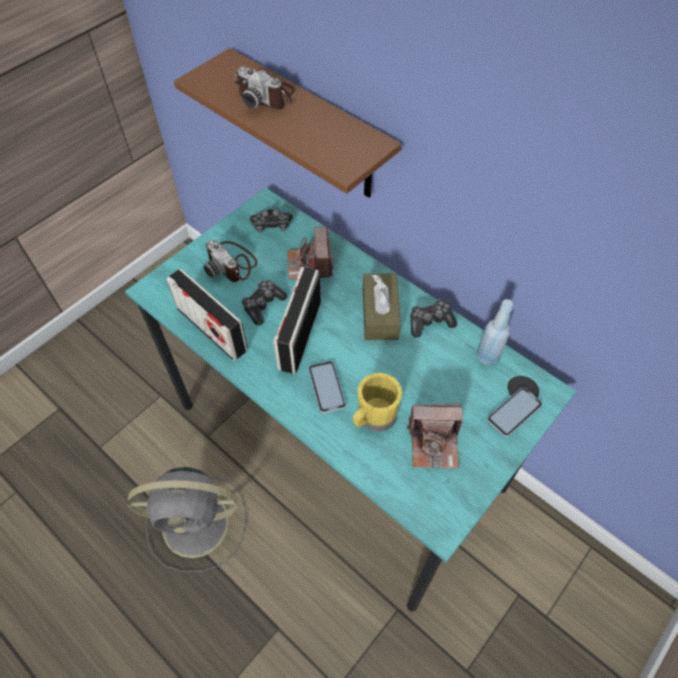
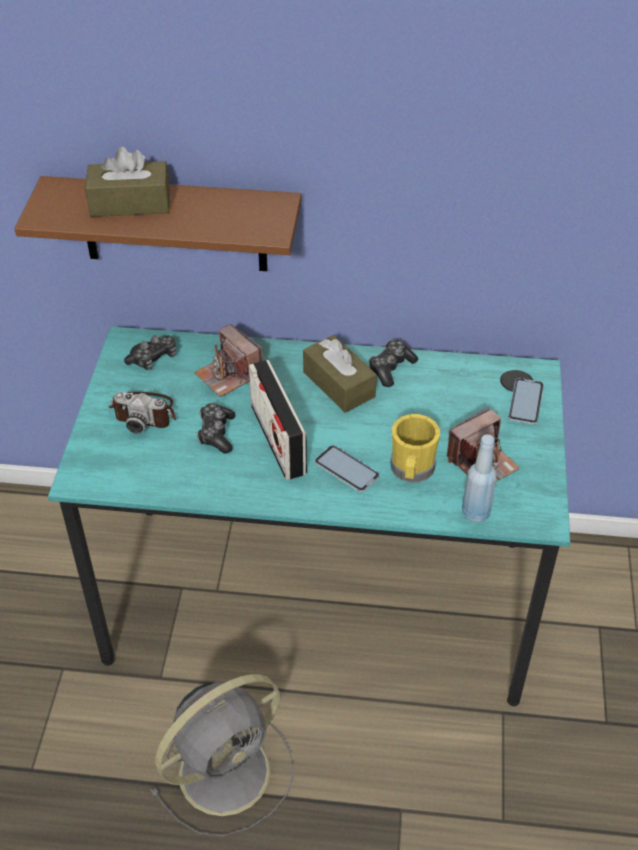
camera: 35 degrees left, 10 degrees down
radio [166,269,248,361] -> none
camera [234,66,295,110] -> brown tissue box [85,147,170,217]
blue bottle [477,299,514,365] -> blue bottle moved to [462,434,497,522]

